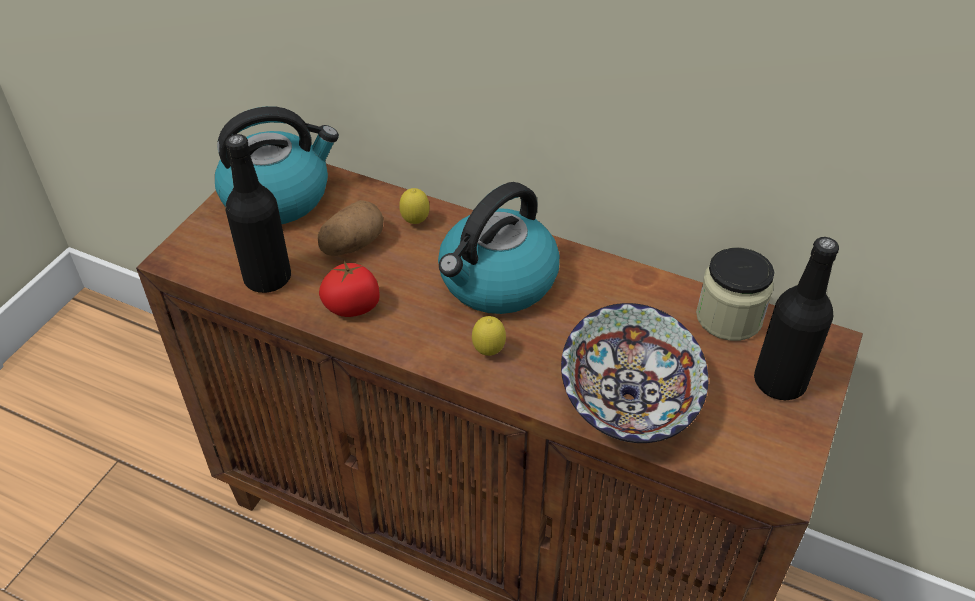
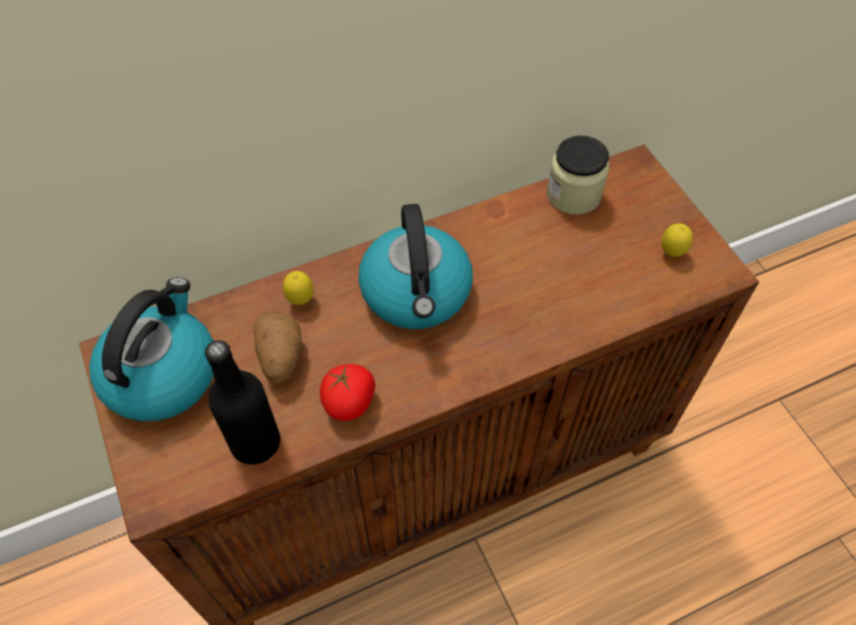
camera: 50 degrees left, 10 degrees up
lemon [472,316,506,356] -> lemon moved to [662,223,693,257]
bowl [561,303,708,443] -> none
black bottle [754,237,839,400] -> none

